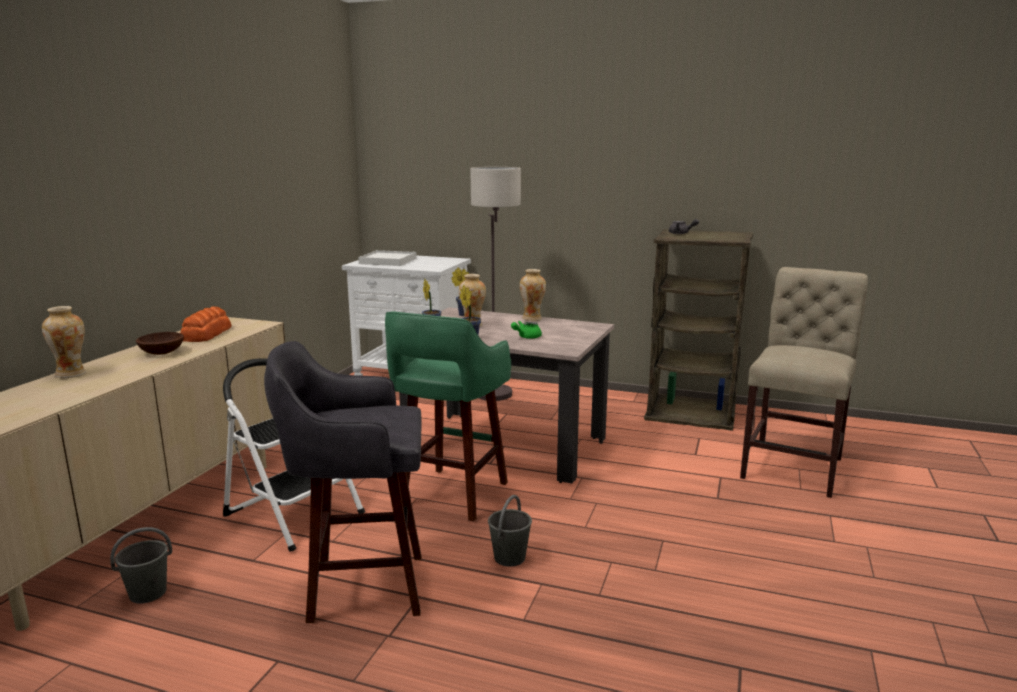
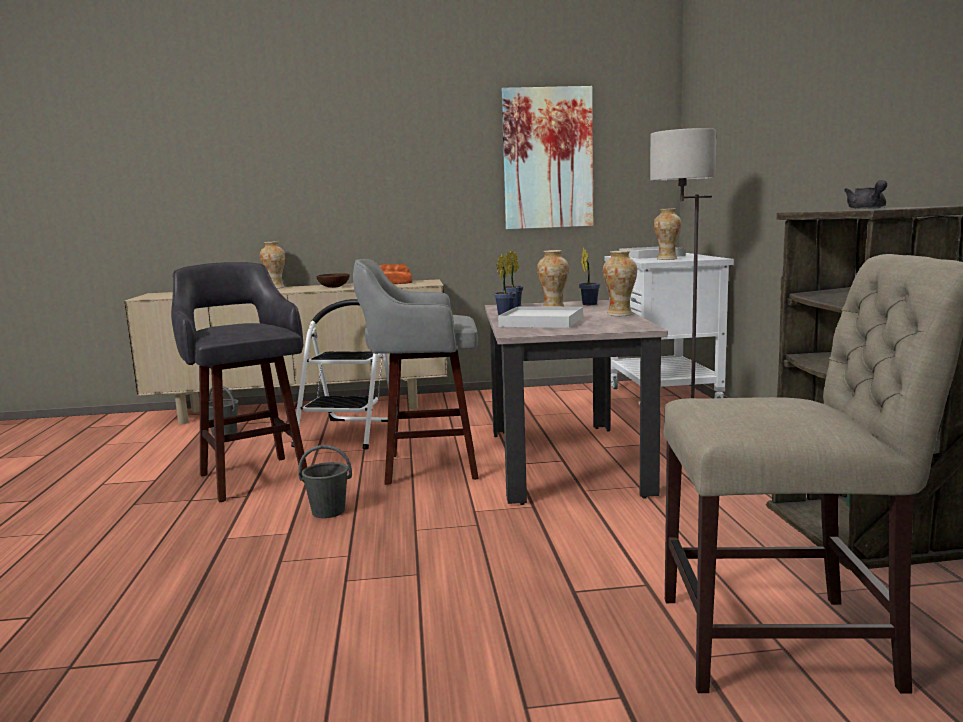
camera: 65 degrees right, 5 degrees down
green stool [385,311,511,521] -> grey stool [353,259,479,485]
green teapot [511,321,542,339] -> white tray [498,306,583,328]
none -> picture [502,86,593,229]
none -> vase [654,208,681,260]

